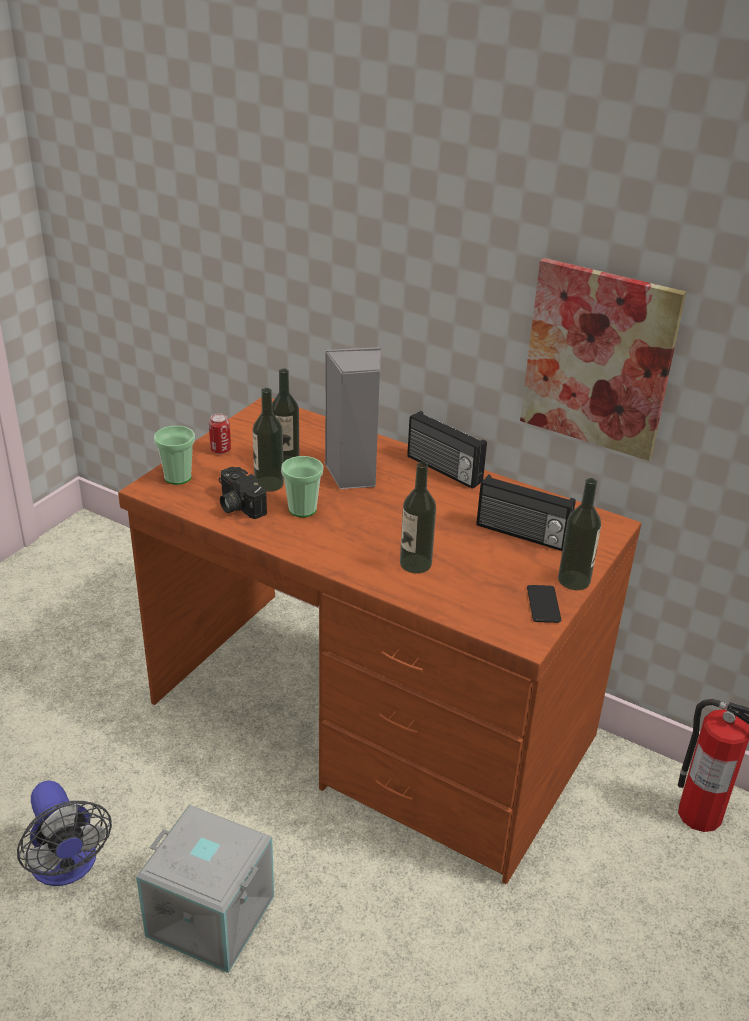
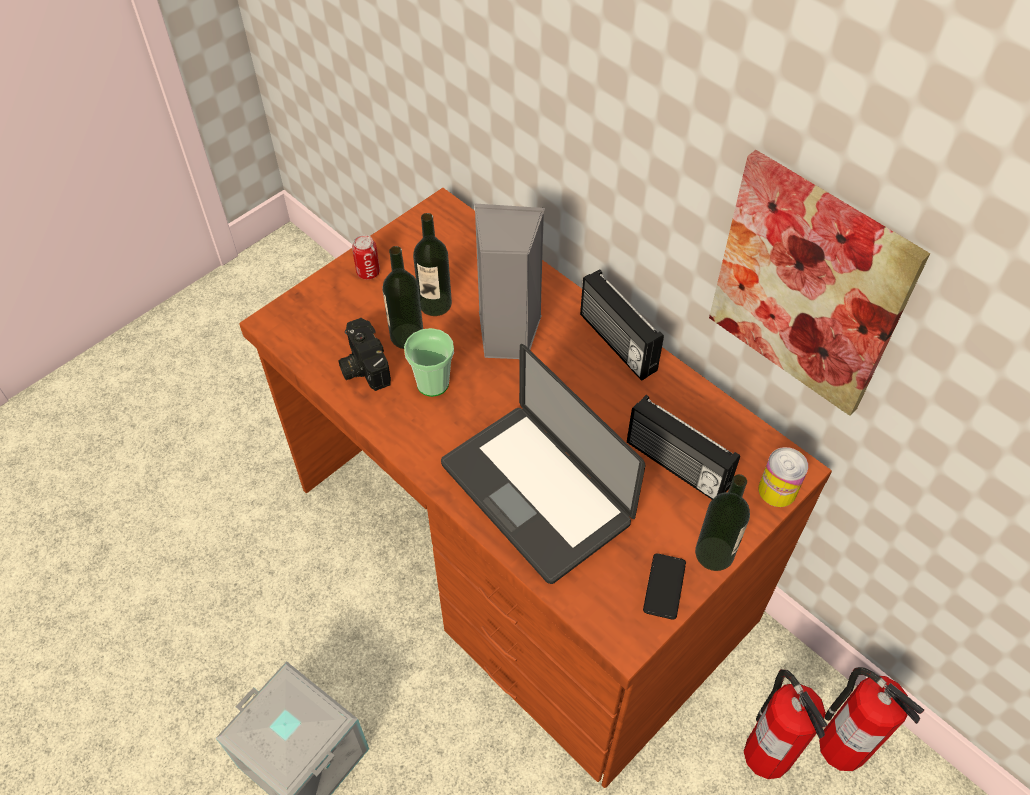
camera: 15 degrees right, 20 degrees up
fan [17,781,112,886] -> none
cup [154,426,195,485] -> none
bottle [400,462,436,573] -> laptop [441,344,645,584]
none -> fire extinguisher [744,669,828,779]
none -> can [758,447,808,507]

